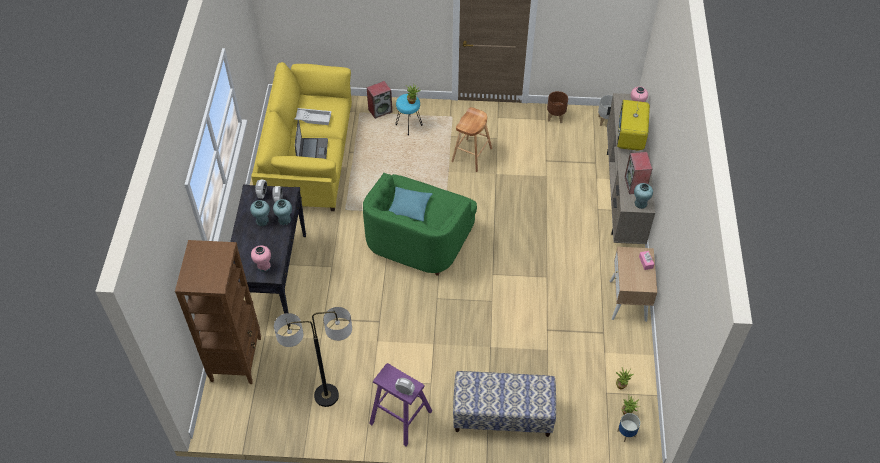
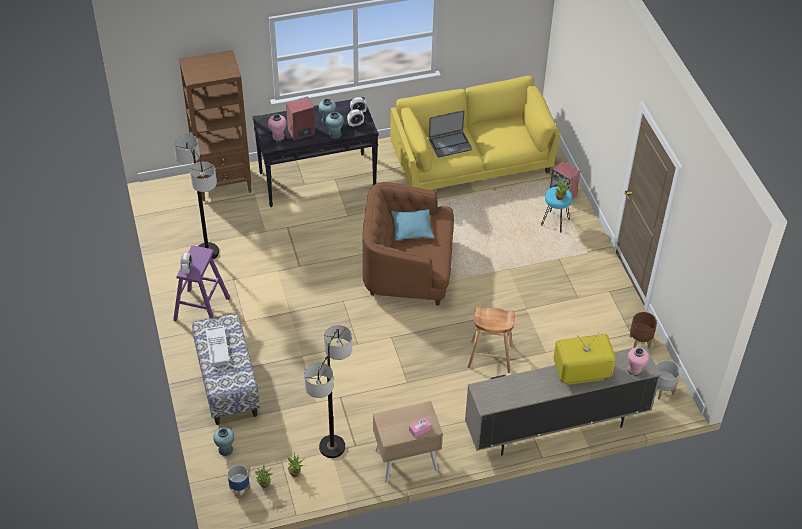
camera: 70 degrees right, 5 degrees down
white tray [295,108,332,125] -> white tray moved to [205,326,229,366]
green armchair [363,173,477,276] -> brown armchair [362,182,454,306]
brown stool [451,107,492,172] -> brown stool moved to [468,306,515,373]
speaker [625,152,652,194] -> speaker moved to [286,97,315,141]
turquoise vase [634,183,653,209] -> turquoise vase moved to [213,427,234,456]
none -> floor lamp [304,325,352,458]

